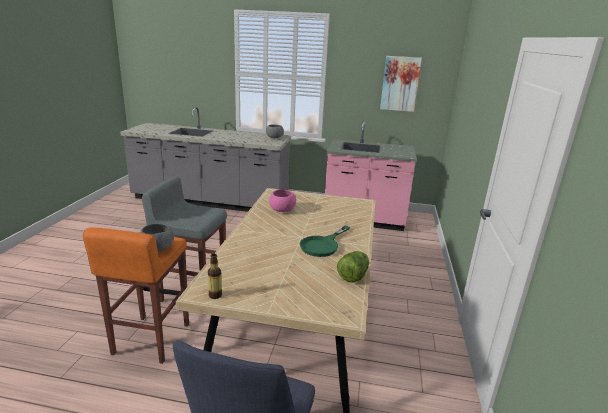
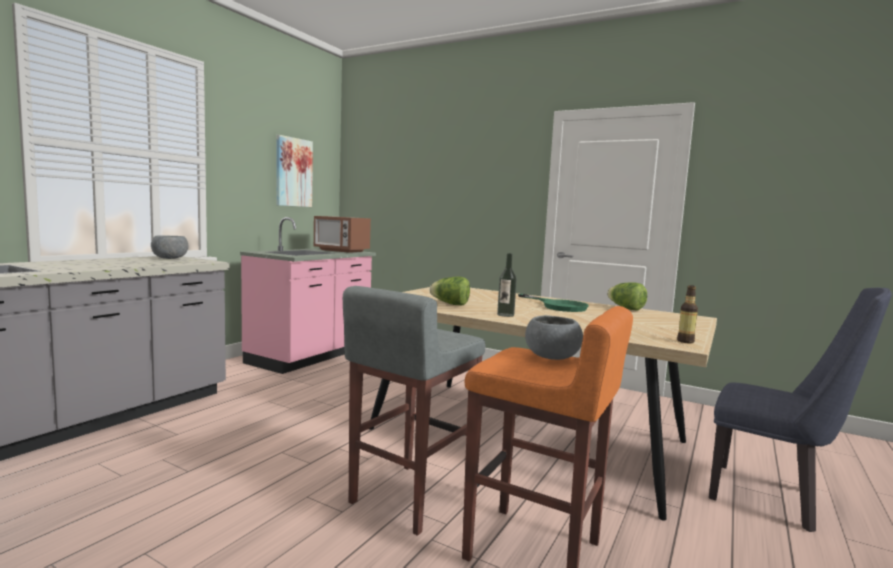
camera: 70 degrees left, 15 degrees down
pink bowl [269,190,296,212] -> lettuce [430,277,470,305]
none -> microwave [314,216,371,253]
none -> bottle [497,253,517,317]

